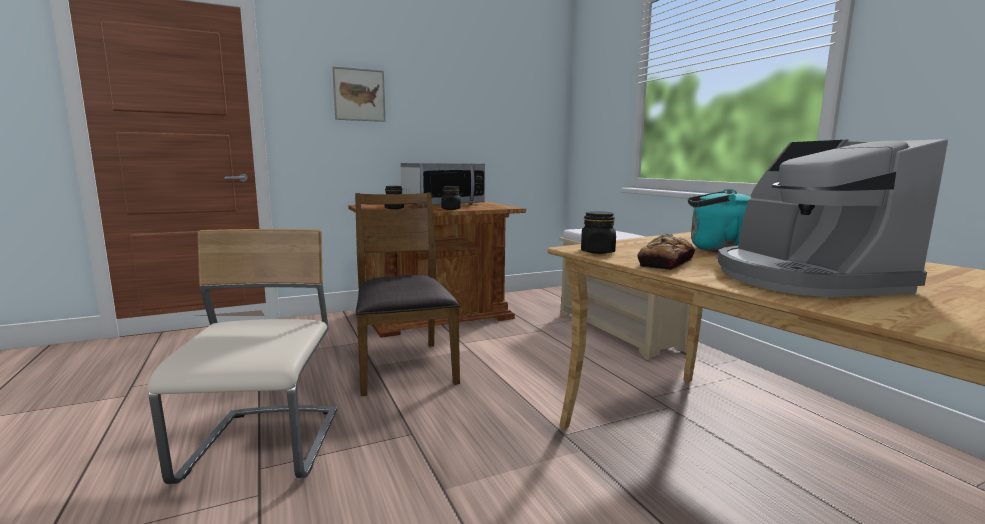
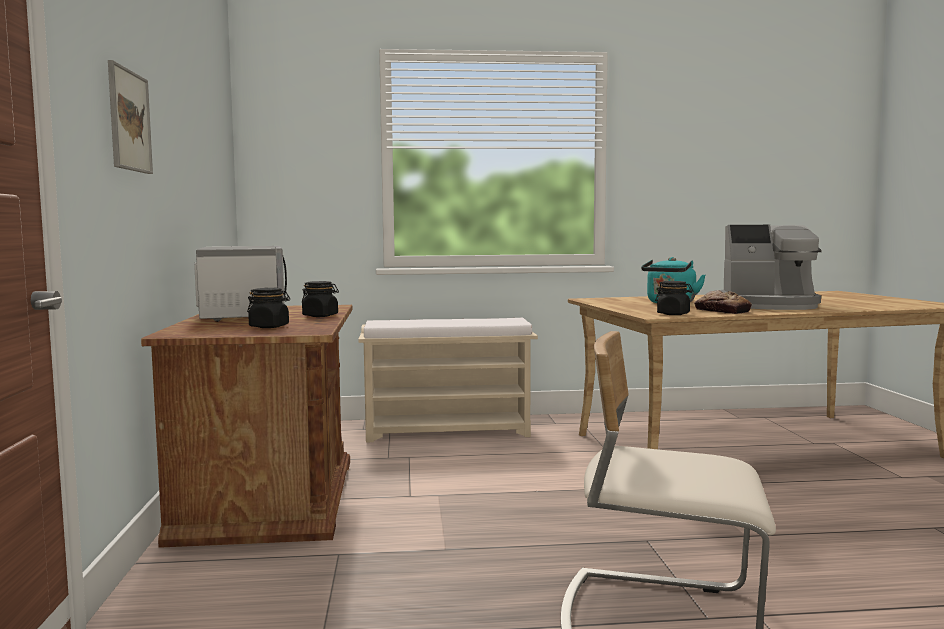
camera: 70 degrees left, 5 degrees down
brown chair [355,192,460,396] -> none

